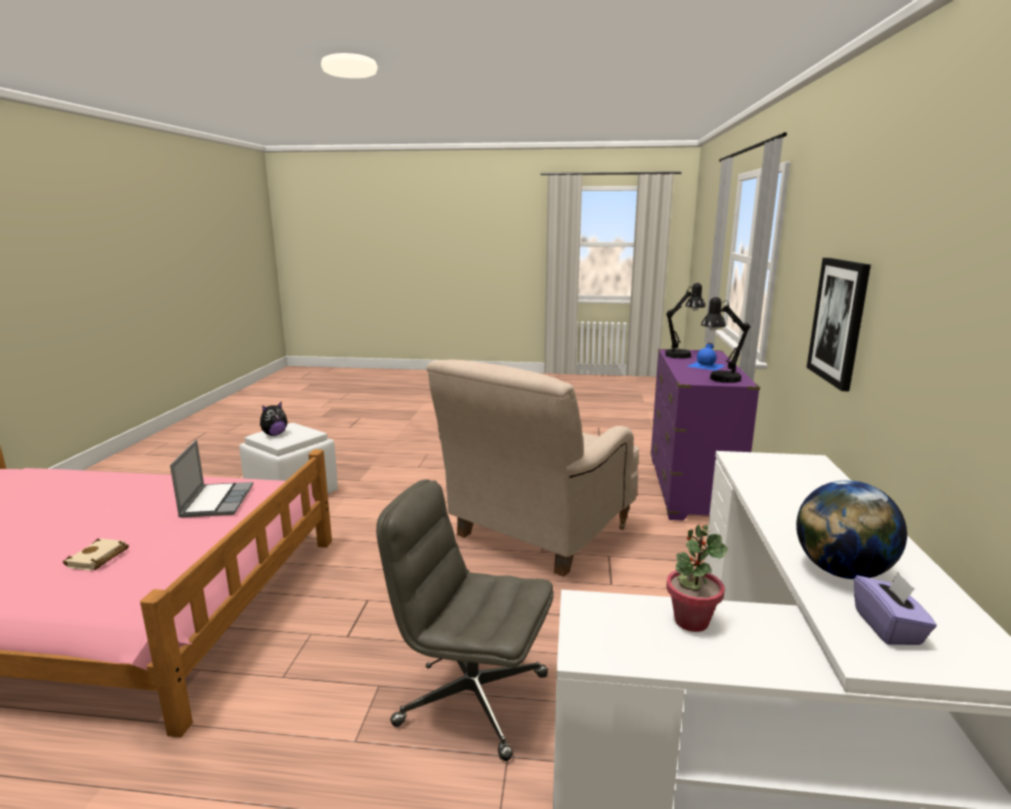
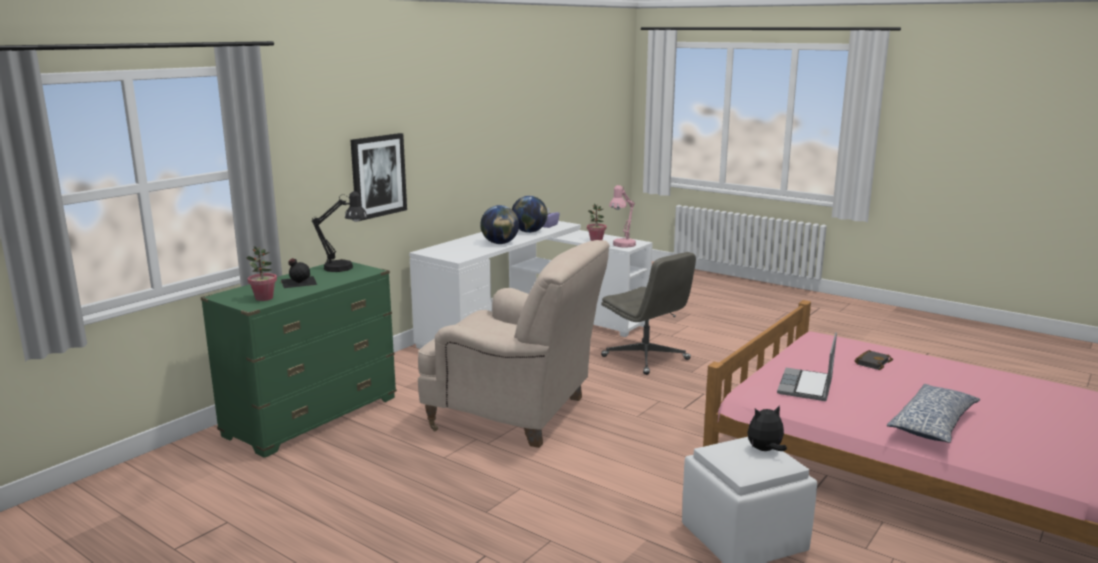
camera: 150 degrees left, 0 degrees up
beige book [63,539,129,571] -> black book [854,350,893,370]
beige armchair [426,359,639,577] -> beige armchair turned 45 degrees clockwise [418,240,609,448]
purple dresser [650,349,760,521] -> green dresser [201,259,397,458]
black table lamp [665,283,706,359] -> potted plant [246,246,277,301]
blue bottle [687,343,725,371] -> black bottle [281,258,317,288]
none -> globe [480,205,519,244]
none -> pink table lamp [609,185,636,248]
none -> pillow [887,384,980,443]

